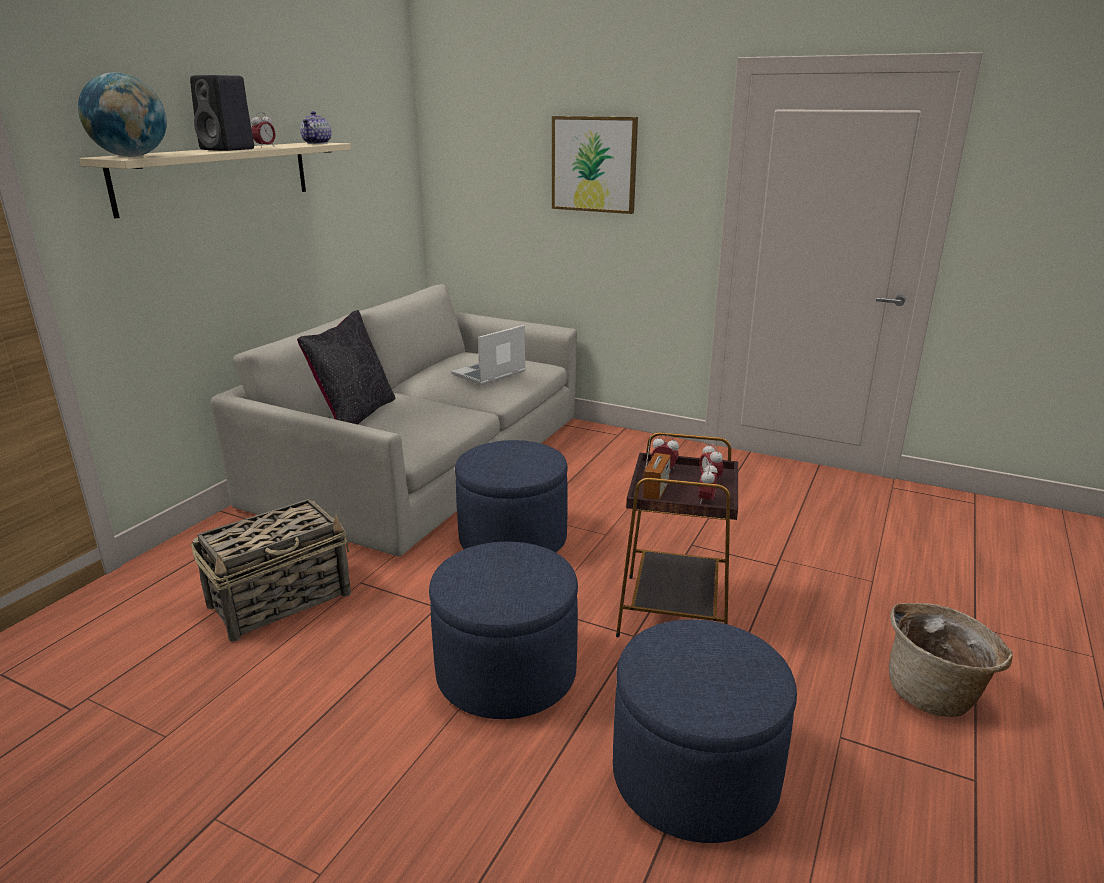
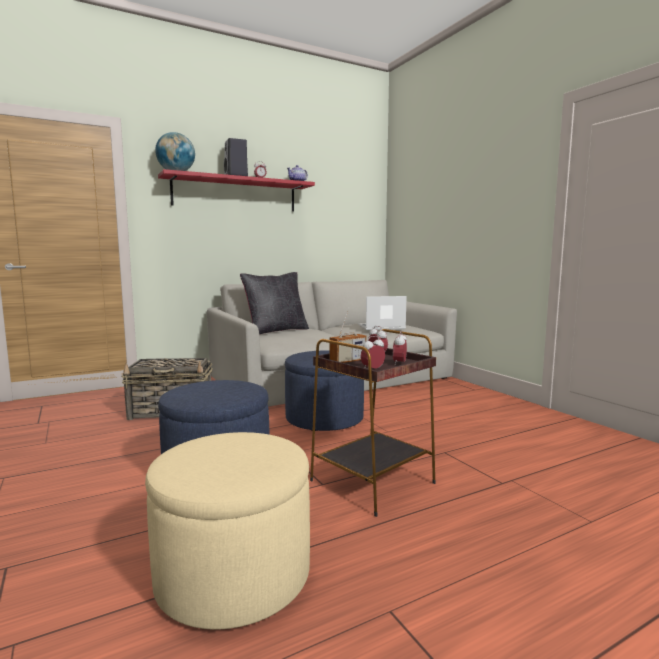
camera: 35 degrees right, 15 degrees down
beige shelf [79,142,351,219] -> red shelf [158,169,315,212]
picture [552,116,638,214] -> none
blue ottoman [613,619,797,843] -> beige ottoman [145,432,310,630]
basket [889,603,1013,717] -> none

